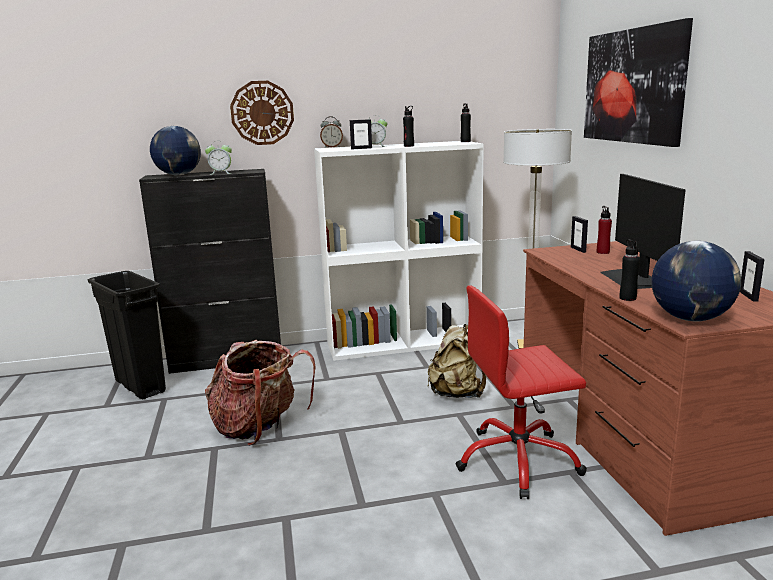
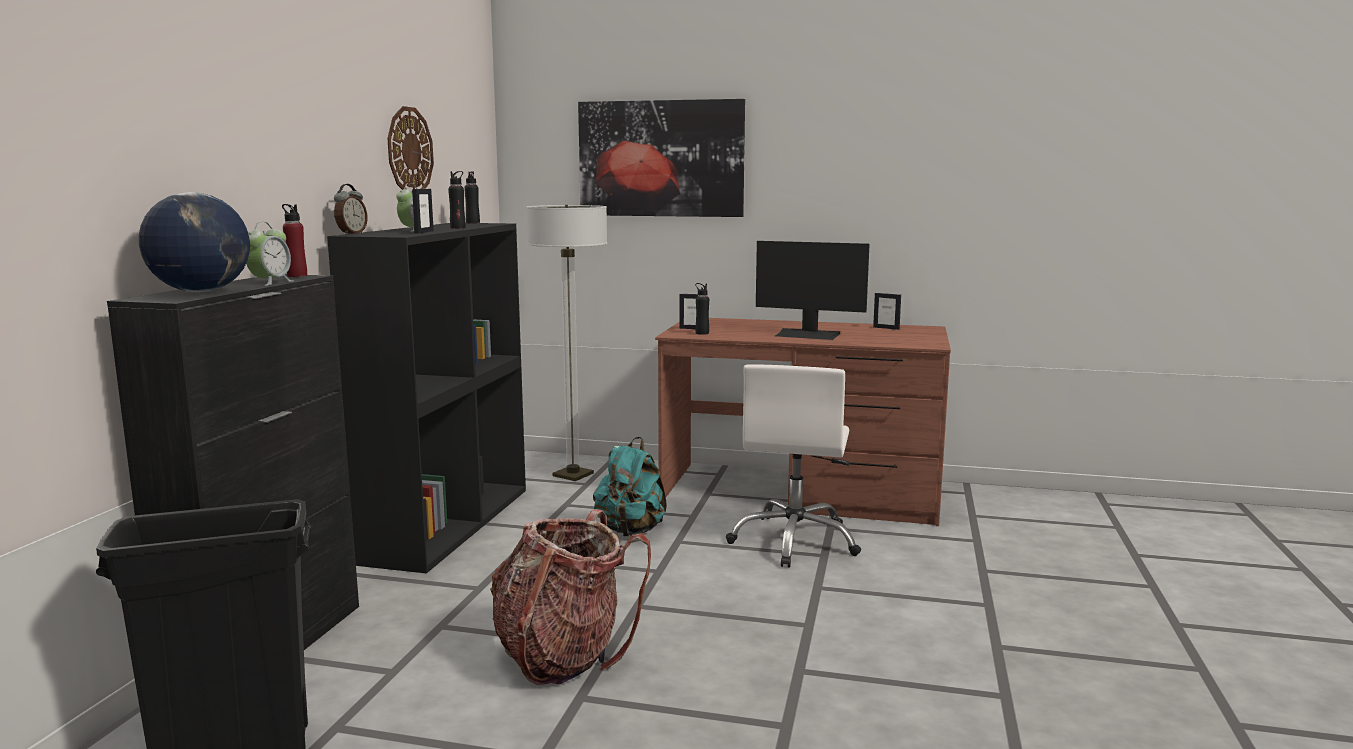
camera: 65 degrees left, 5 degrees down
wall clock [230,81,294,145] -> wall clock moved to [387,106,434,190]
white bookcase [314,141,484,361] -> black bookcase [327,223,526,574]
beige backpack [428,324,486,398] -> turquoise backpack [593,437,667,536]
red office chair [456,286,587,499] -> white office chair [726,364,861,568]
red bottle [597,206,612,254] -> red bottle moved to [282,204,307,277]
black bottle [620,239,640,301] -> black bottle moved to [695,283,709,335]
globe [651,241,741,321] -> none

